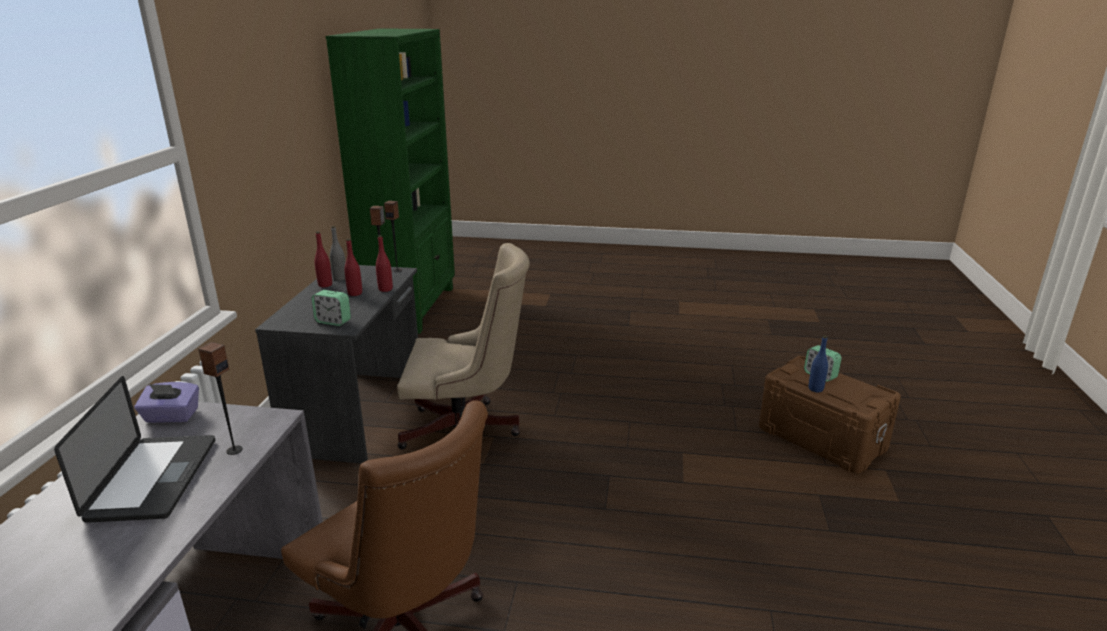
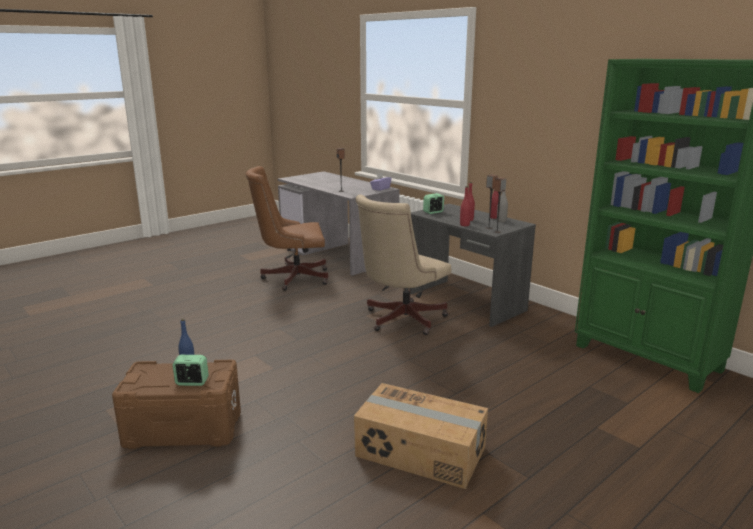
camera: 130 degrees right, 5 degrees down
laptop [54,376,215,523] -> none
none -> cardboard box [354,383,488,489]

